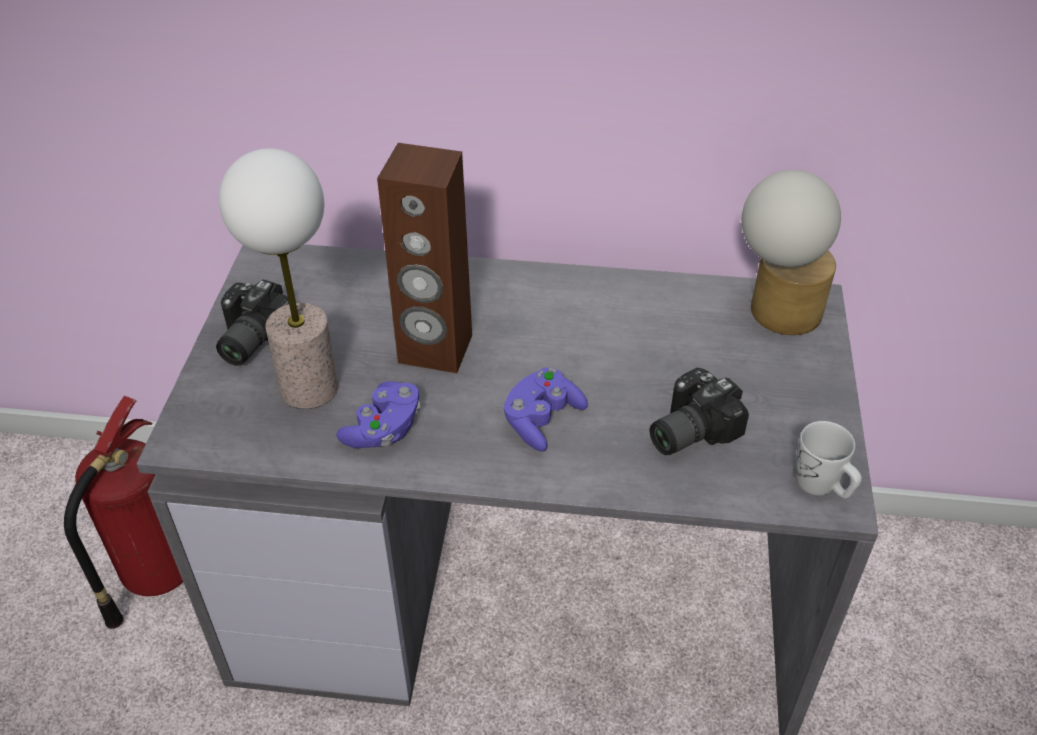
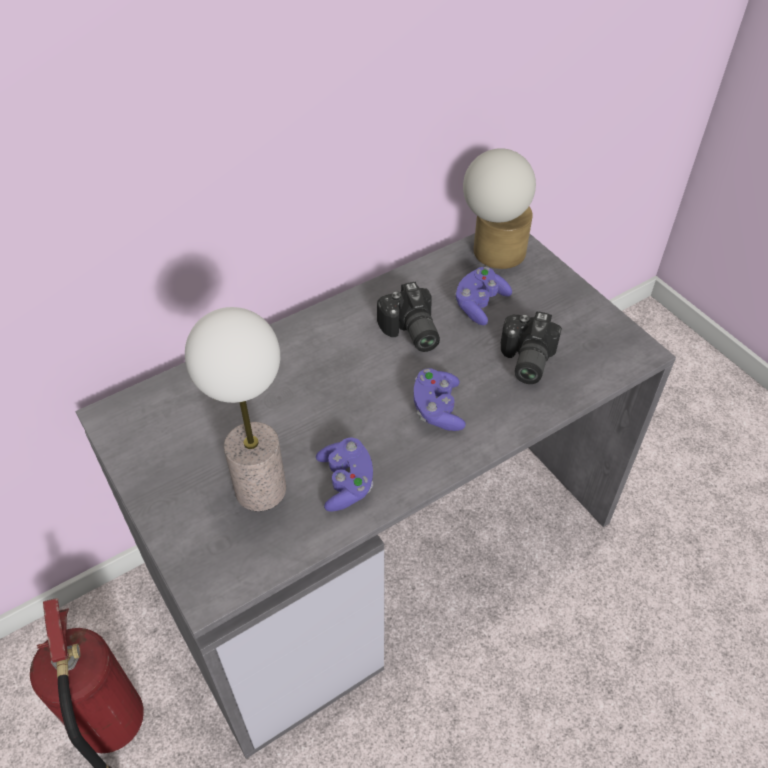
camera: 40 degrees left, 5 degrees up
camera [216,279,289,366] -> camera moved to [377,282,440,352]
brown speaker [377,143,472,373] -> none
white mug [796,421,862,498] -> none
none -> purple game controller [454,267,512,325]

